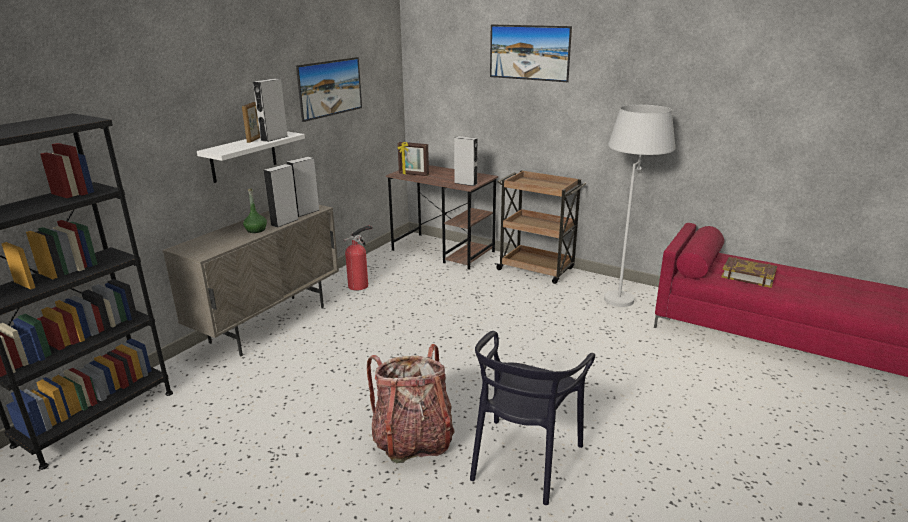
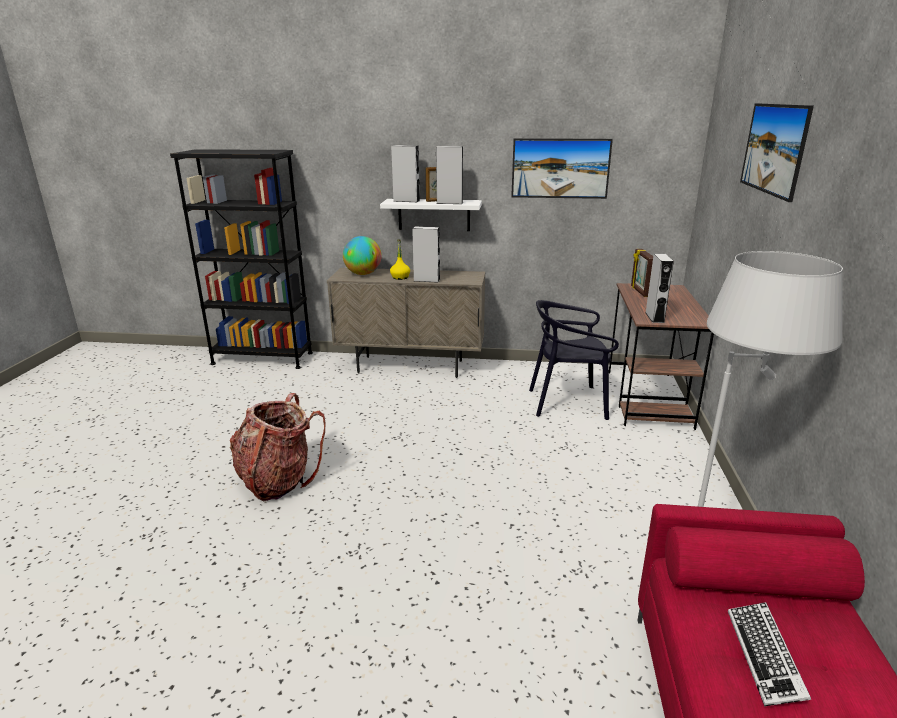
camera: 65 degrees right, 0 degrees up
green bottle [243,189,267,233] -> yellow bottle [390,239,410,280]
grey speaker [287,157,319,217] -> grey speaker moved to [391,145,420,202]
fire extinguisher [344,225,373,291] -> none
black chair [470,331,595,505] -> black chair moved to [529,300,619,420]
brown cart [495,170,586,284] -> none
book [721,257,777,288] -> keyboard [728,602,811,706]
none -> globe [343,236,382,275]

